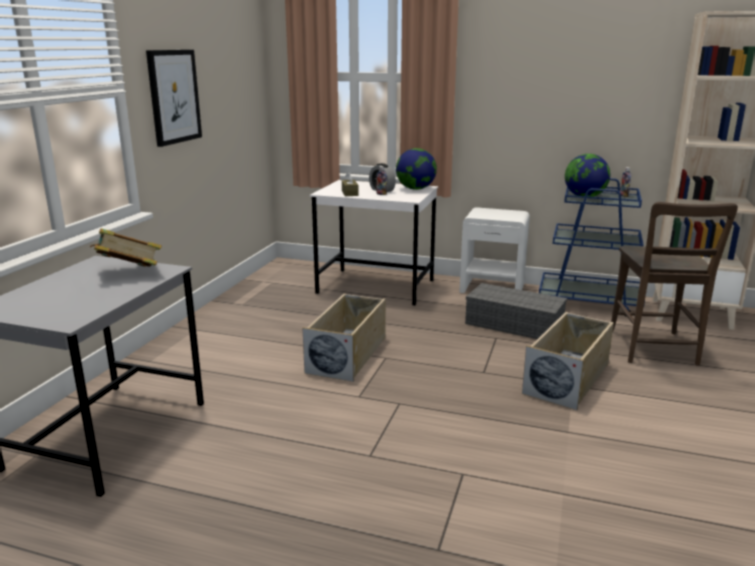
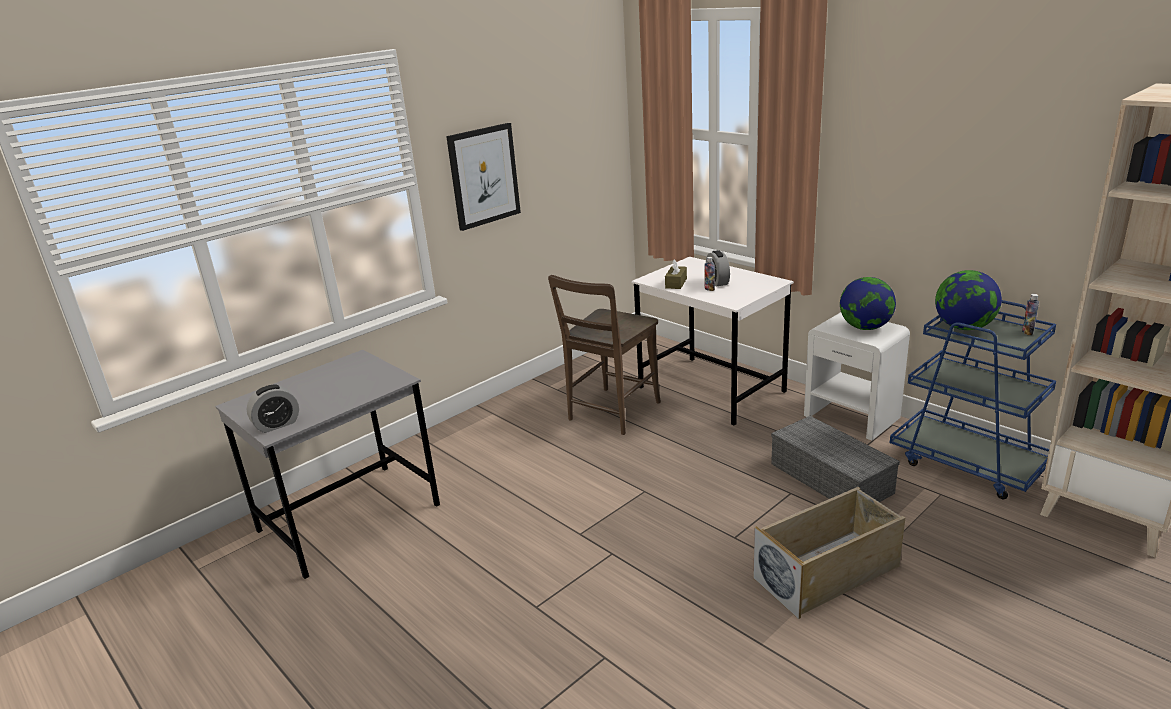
camera: 30 degrees right, 5 degrees up
book [90,228,162,267] -> none
beige storage box [302,293,386,382] -> none
globe [396,148,437,190] -> globe moved to [840,277,896,330]
brown chair [611,202,738,366] -> brown chair moved to [548,275,661,435]
none -> alarm clock [247,384,299,433]

